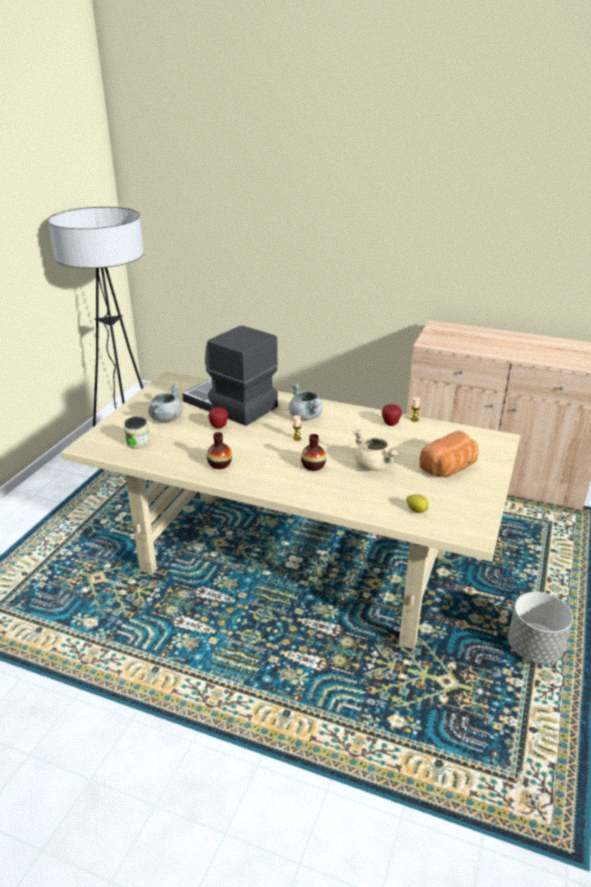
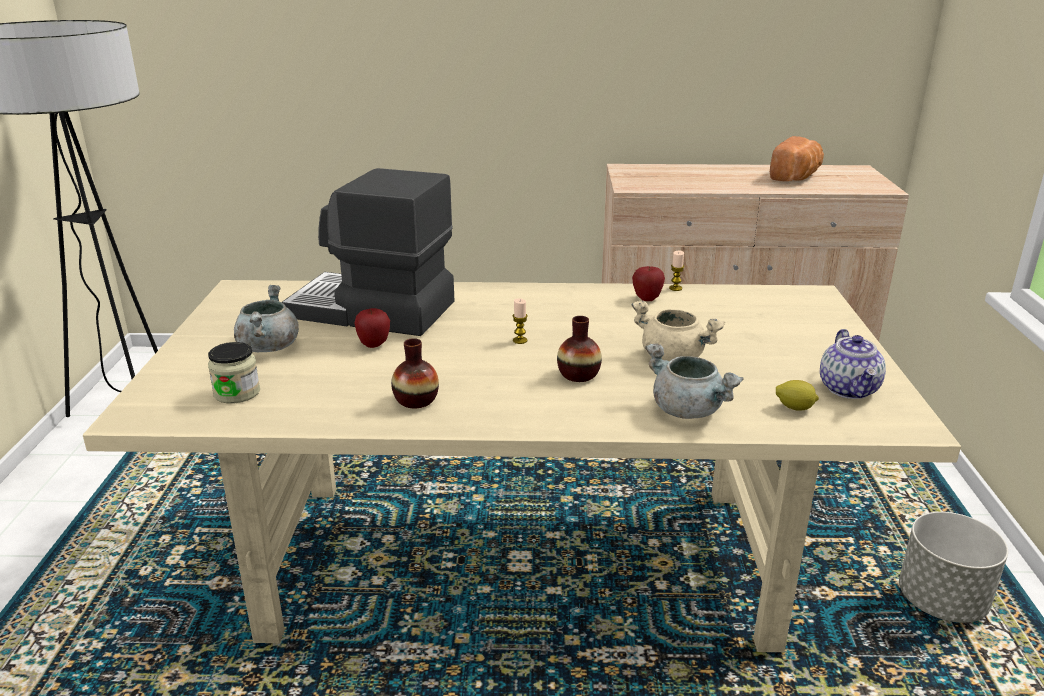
camera: 20 degrees left, 5 degrees down
grey cooking pot [289,383,323,420] -> grey cooking pot moved to [645,343,744,419]
bread [420,430,479,478] -> bread moved to [770,136,824,181]
none -> teapot [820,329,886,399]

